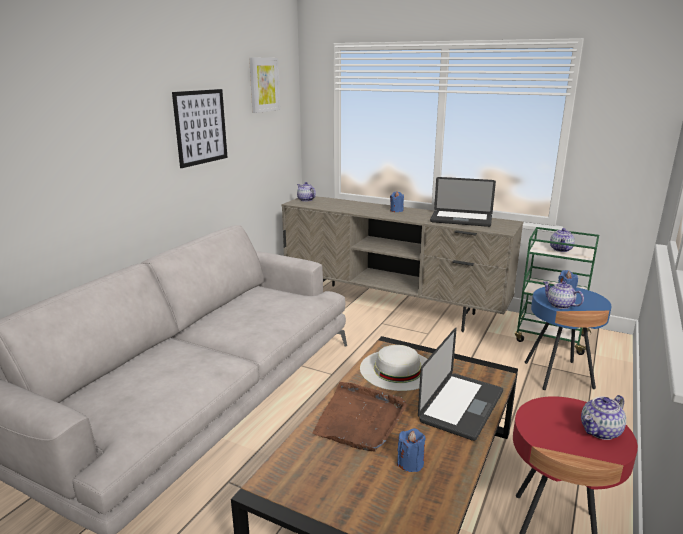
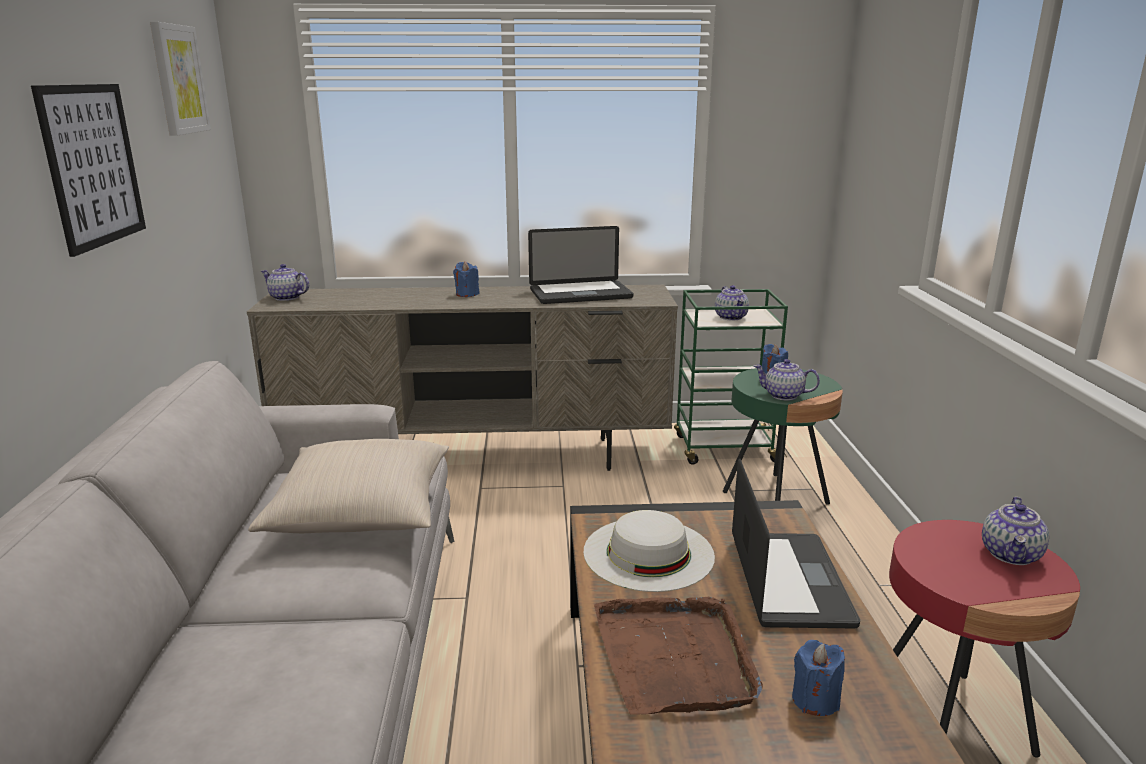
camera: 30 degrees left, 0 degrees up
blue side table [525,286,612,390] -> green side table [723,368,843,505]
none -> beige pillow [248,439,449,533]

